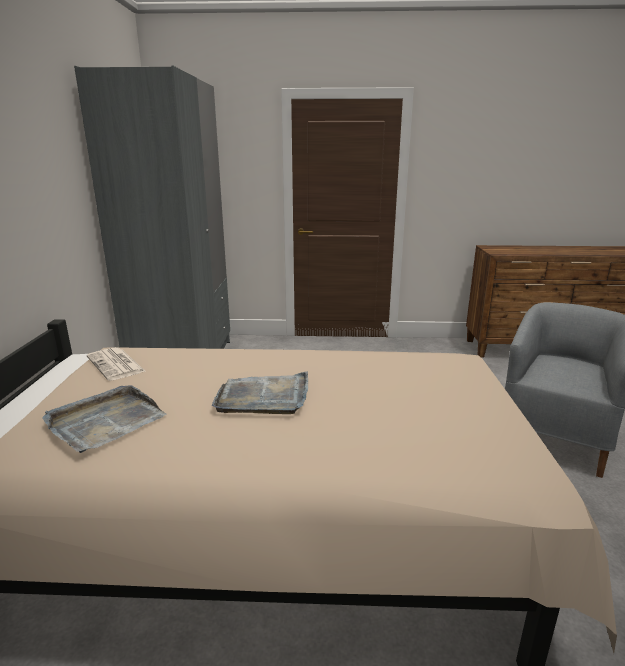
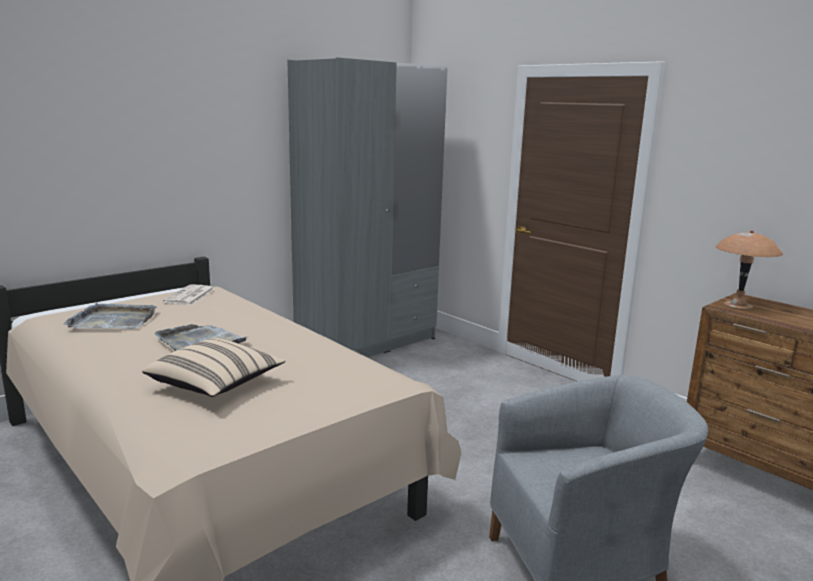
camera: 45 degrees right, 5 degrees down
none -> beige pillow [142,338,285,397]
none -> brown table lamp [716,230,783,310]

